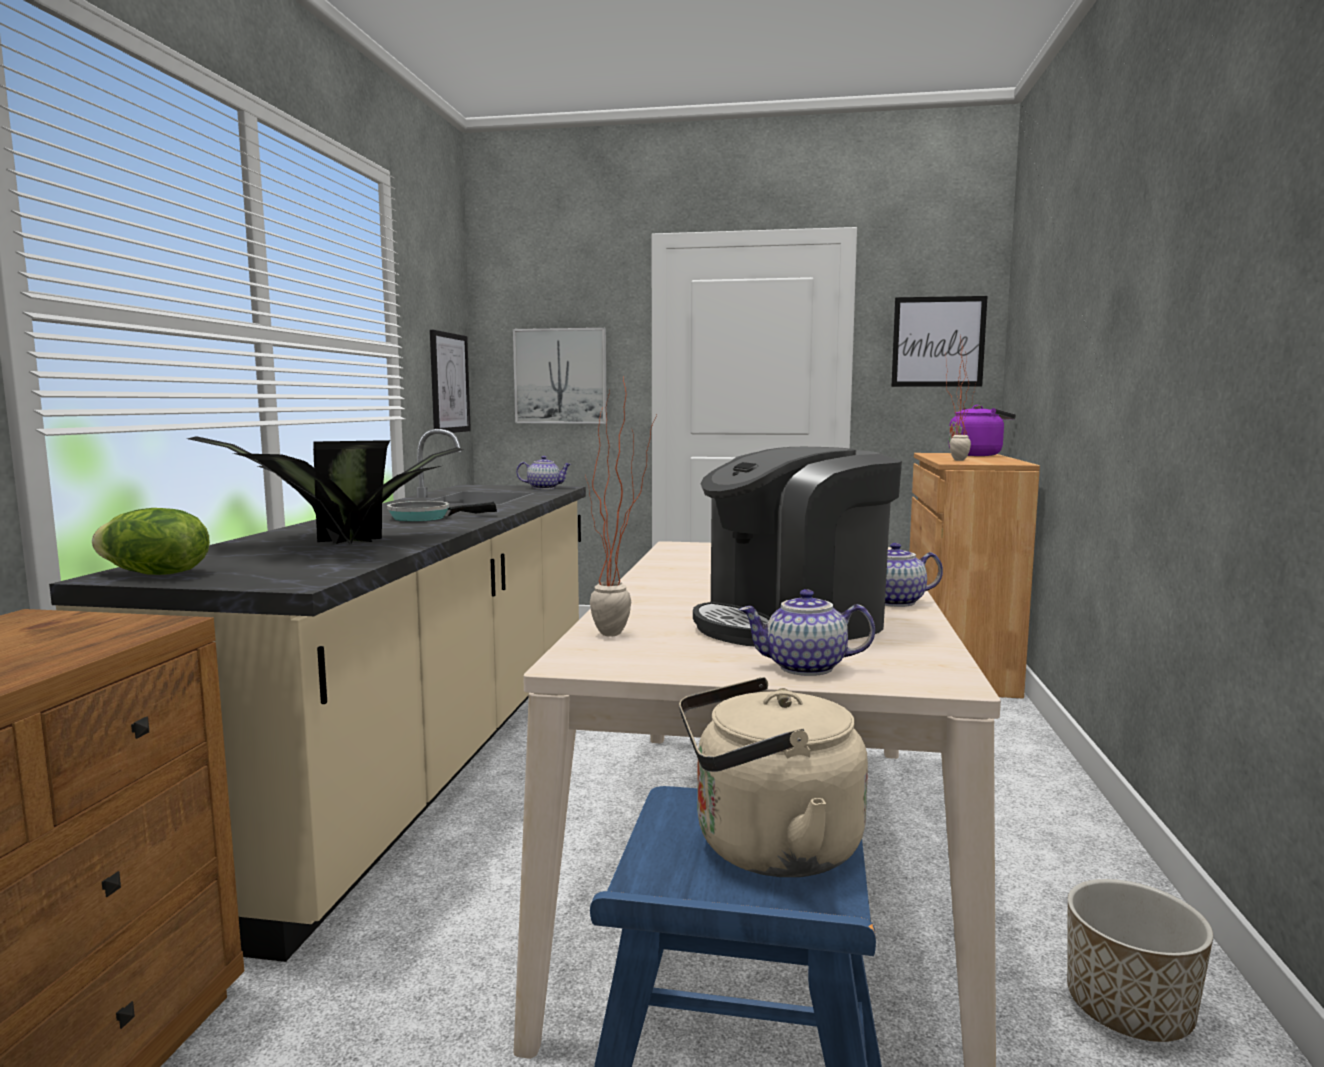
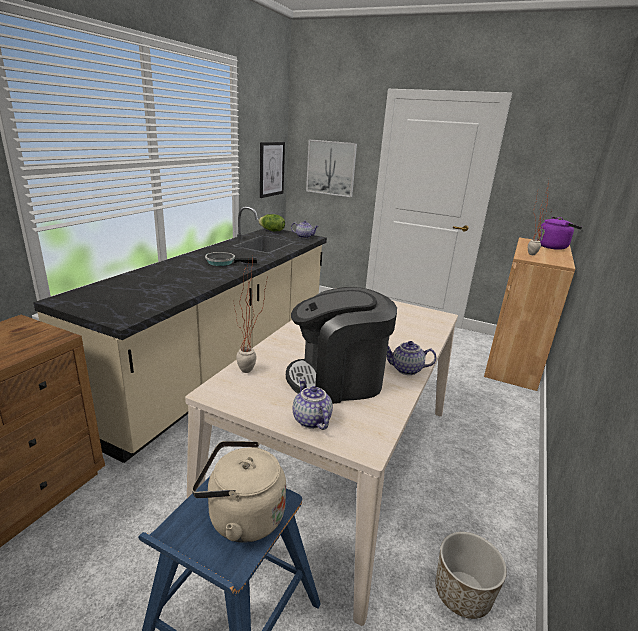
camera: 15 degrees right, 15 degrees up
lettuce [92,508,210,575] -> lettuce moved to [258,214,285,231]
potted plant [188,436,463,545] -> none
teapot [739,589,875,676] -> teapot turned 45 degrees clockwise [292,379,333,430]
picture [891,296,988,387] -> none

